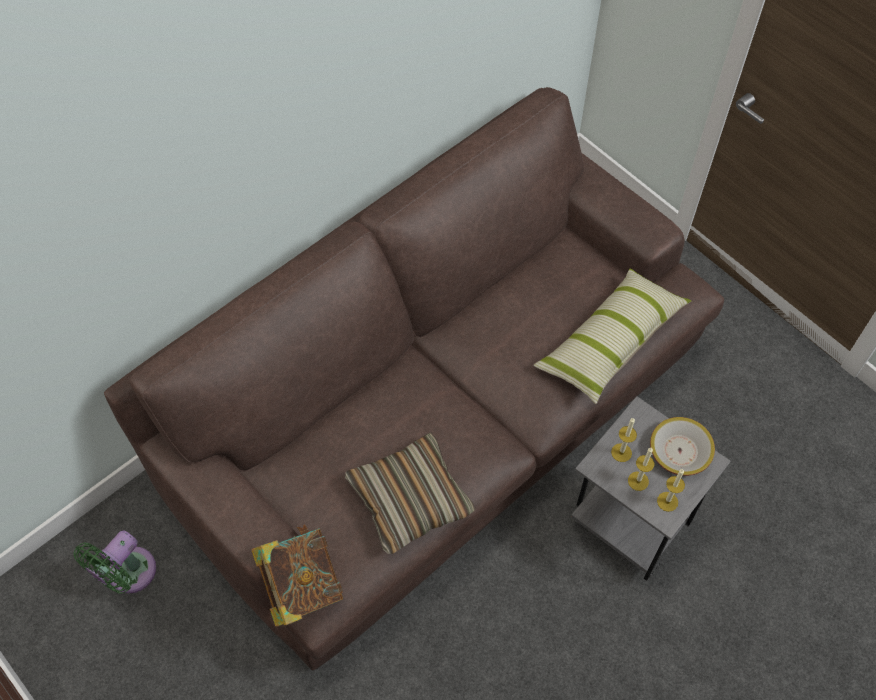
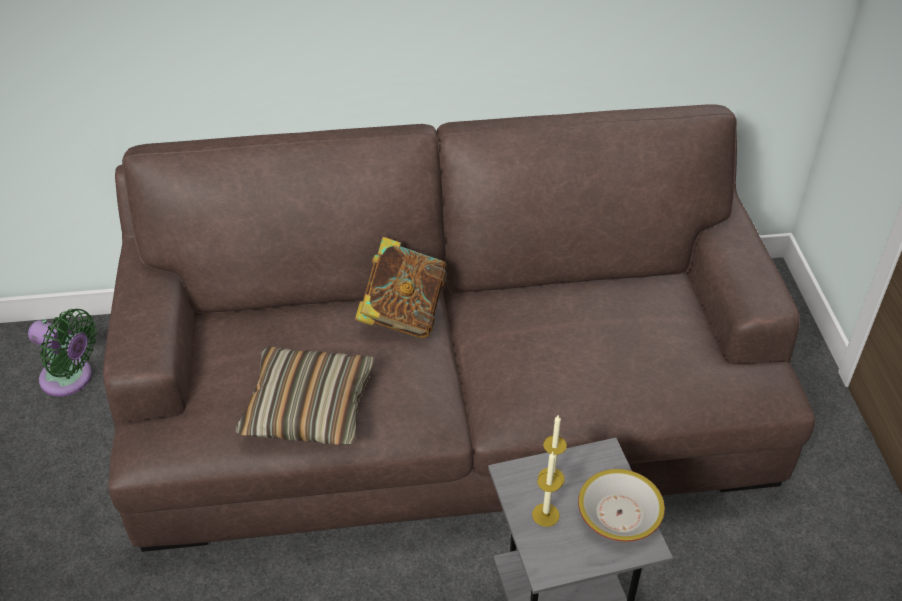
camera: 35 degrees right, 15 degrees down
green fan [73,530,156,594] -> green fan turned 135 degrees counterclockwise [28,309,97,396]
book [251,525,343,627] -> book moved to [355,237,447,338]
pillow [534,269,691,404] -> none
candle [657,469,685,512] -> none

